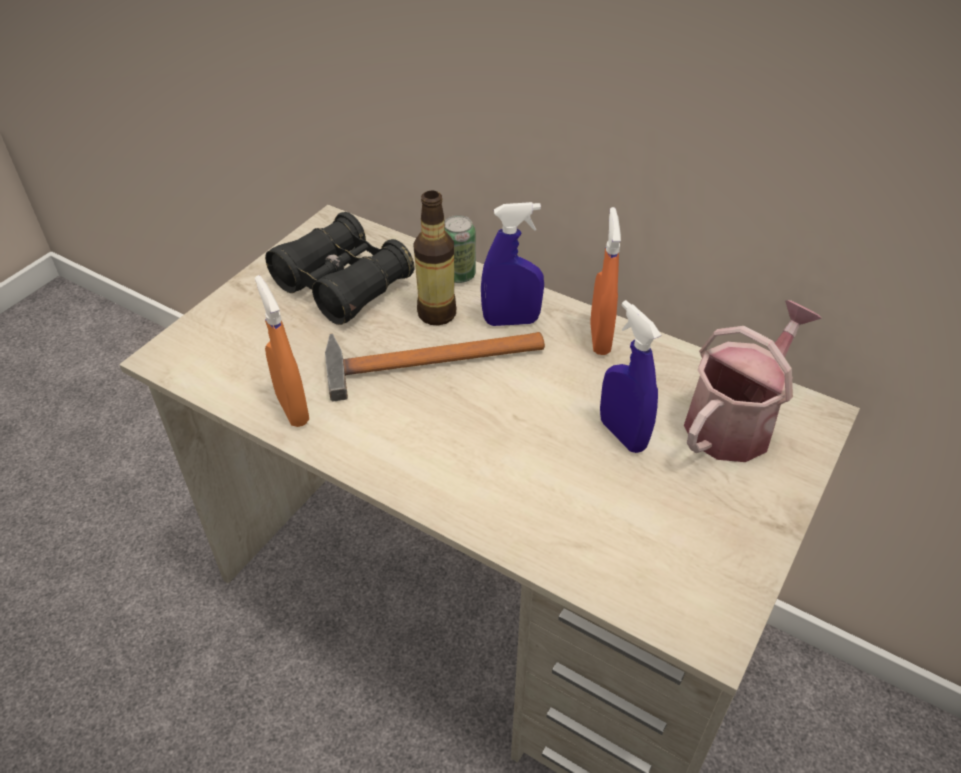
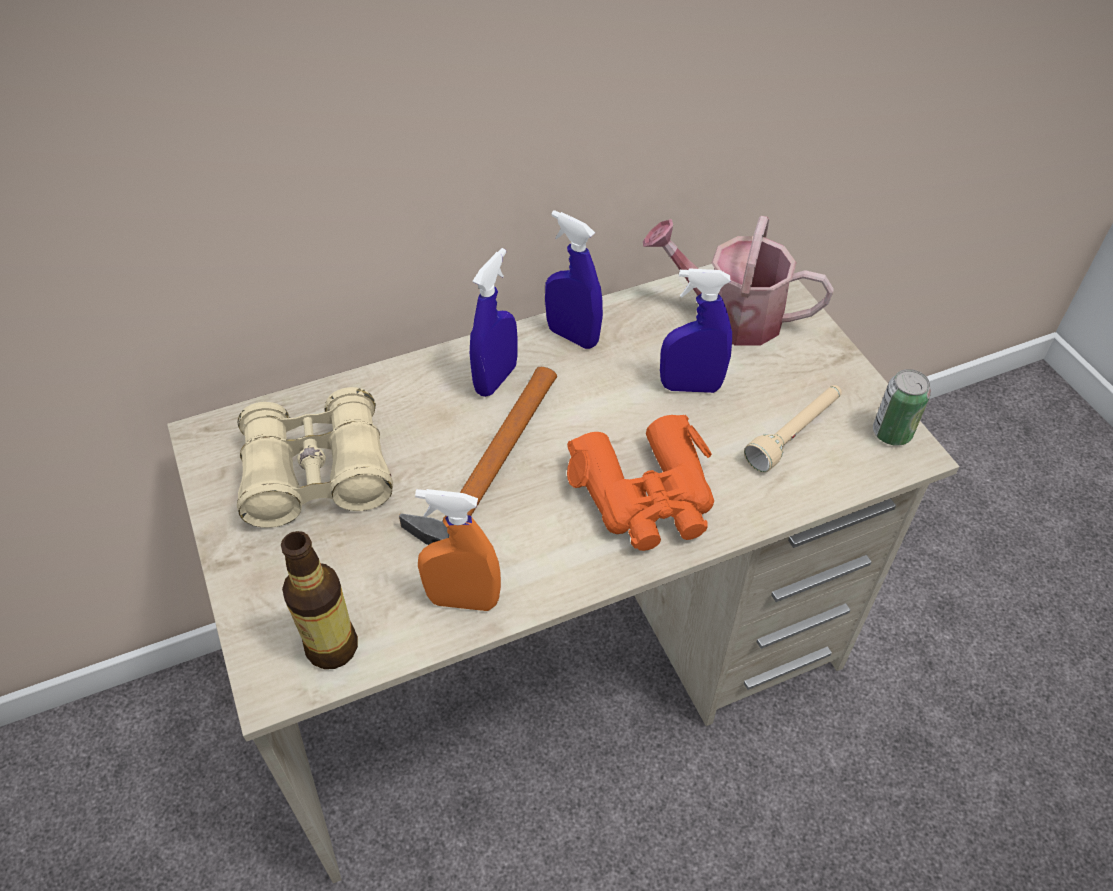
camera: 55 degrees left, 5 degrees up
black binoculars [265,212,415,325] -> beige binoculars [237,387,393,528]
bottle [413,190,456,326] -> bottle moved to [281,531,358,669]
can [444,215,476,283] -> can moved to [873,369,931,446]
orange spray bottle [590,207,621,355] -> blue spray bottle [545,210,603,349]
watering can [684,300,822,462] -> watering can turned 60 degrees counterclockwise [643,216,834,346]
none -> orange binoculars [567,415,714,551]
none -> beige flashlight [744,385,842,472]

